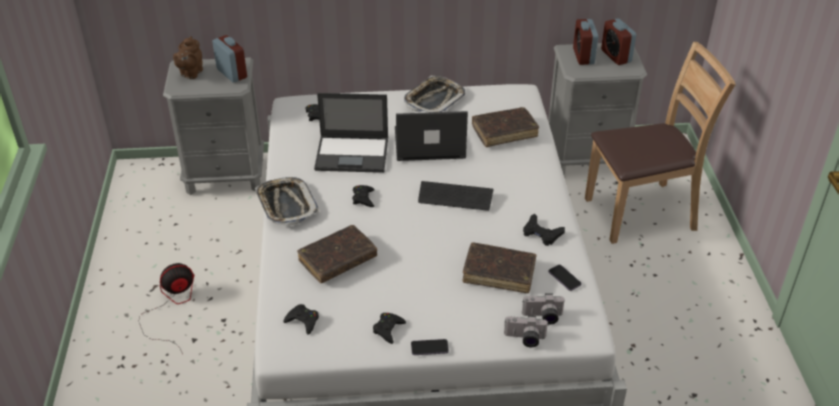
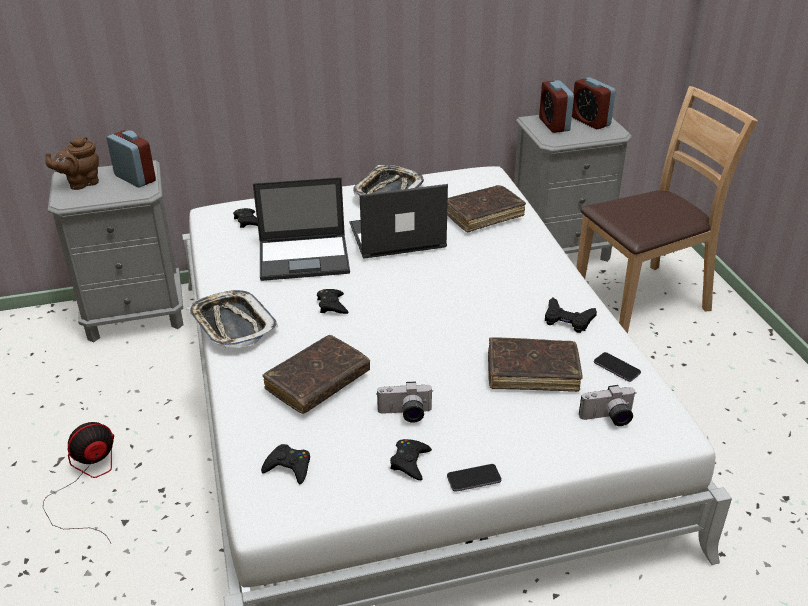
camera: 10 degrees left, 5 degrees down
brown teapot [173,36,203,79] -> brown teapot turned 45 degrees clockwise [45,137,99,190]
keyboard [418,181,494,211] -> none
camera [504,315,548,347] -> camera moved to [376,381,433,423]

